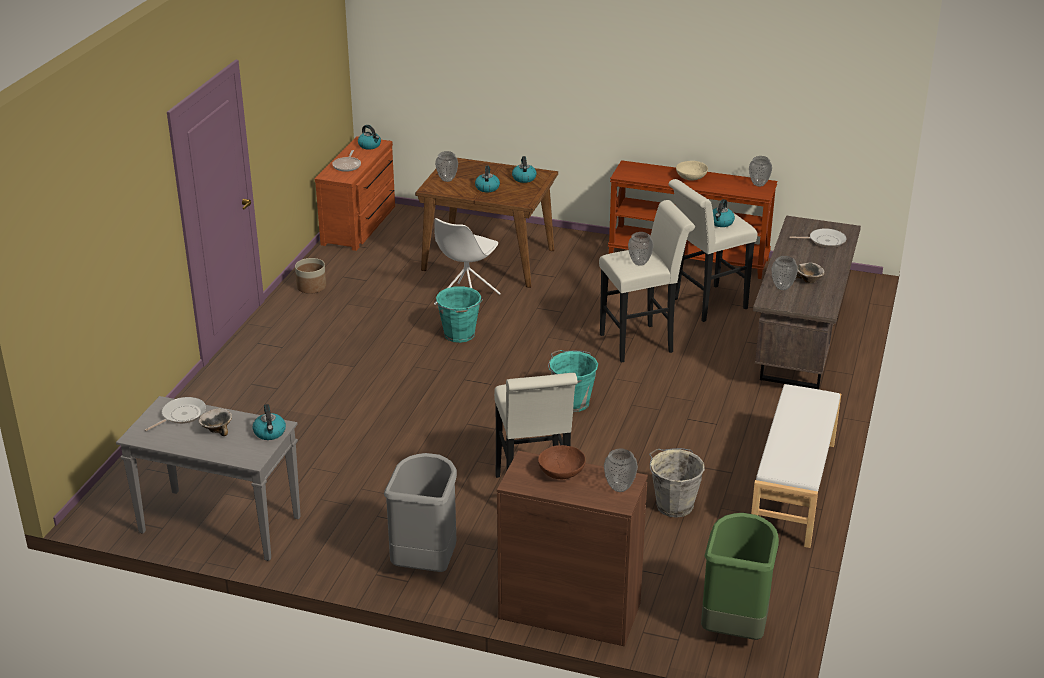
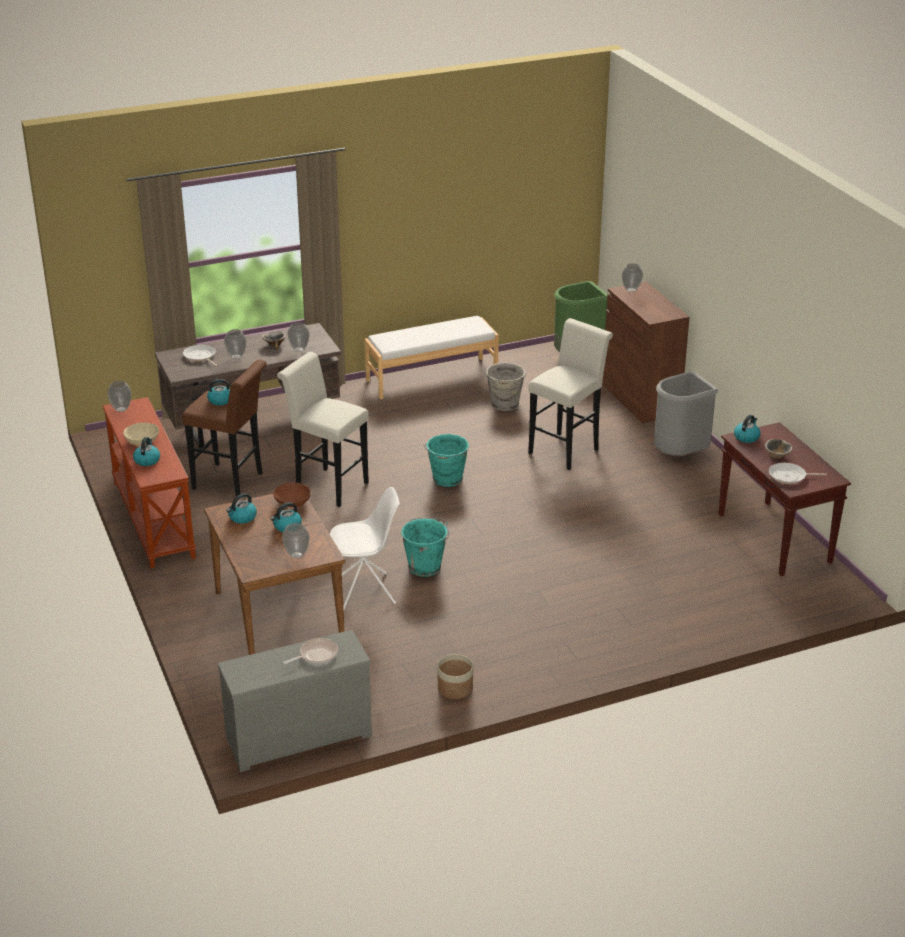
camera: 130 degrees left, 0 degrees up
grey console table [116,396,301,561] -> brown console table [719,422,851,576]
brown dresser [314,136,395,251] -> grey dresser [218,630,372,772]
kettle [358,125,381,150] -> kettle moved to [133,437,160,466]
brown bowl [538,445,586,479] -> brown bowl moved to [273,482,311,508]
vase [628,232,654,266] -> vase moved to [224,329,246,359]
white stool [668,179,758,322] -> brown stool [182,360,267,496]

